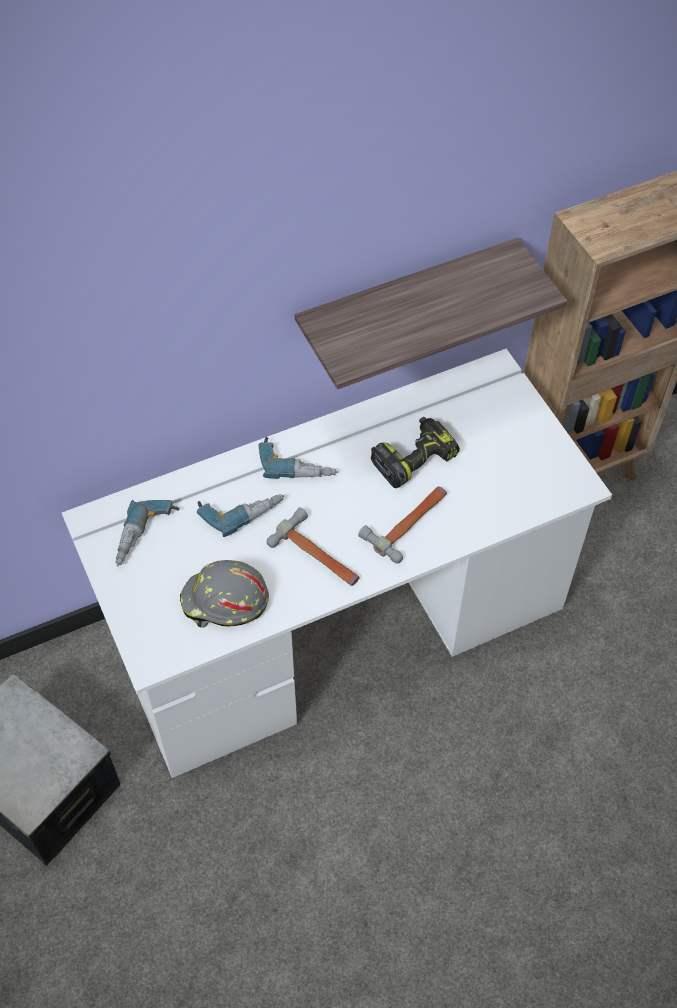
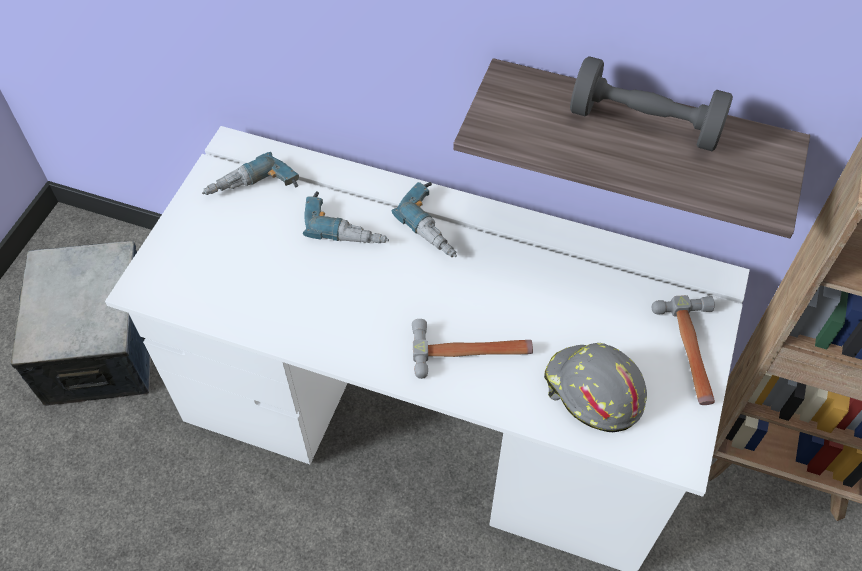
camera: 45 degrees right, 0 degrees up
grey hard hat [180,560,269,628] -> grey hard hat moved to [544,343,647,432]
hammer [267,507,360,586] -> hammer moved to [652,295,715,405]
power drill [371,417,460,488] -> none
none -> grey dumbbell [570,56,733,151]

